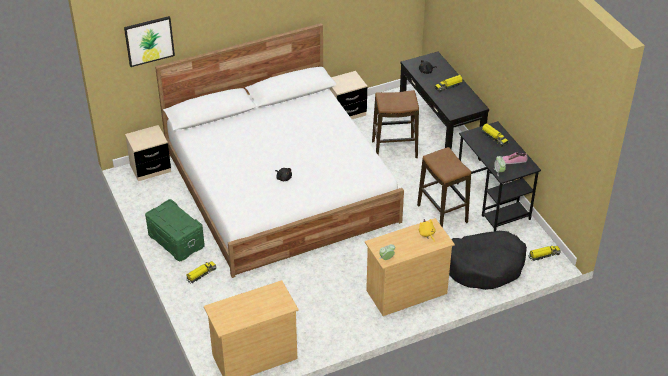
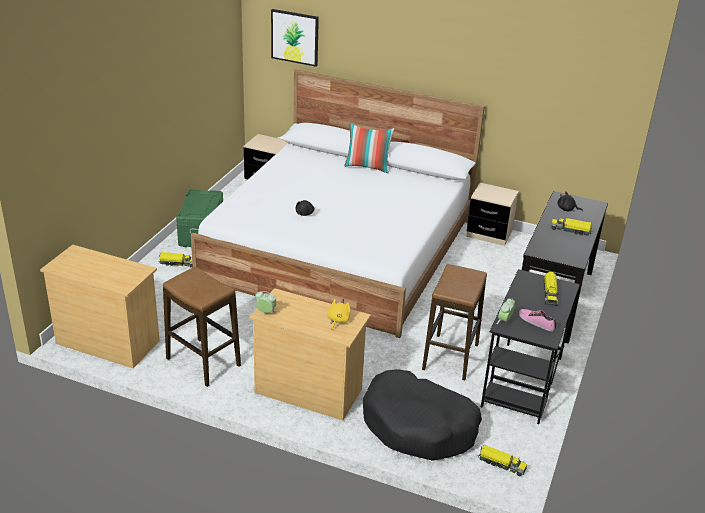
camera: 45 degrees right, 10 degrees down
stool [372,90,419,158] -> stool moved to [163,267,241,387]
none -> pillow [344,123,394,173]

